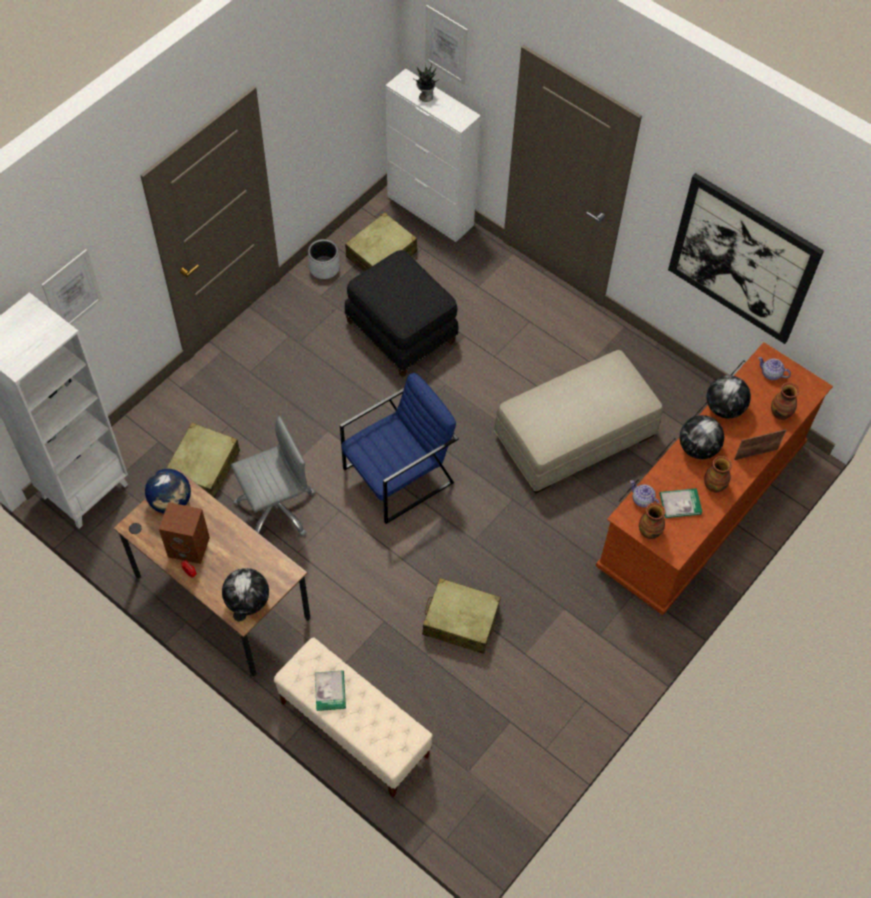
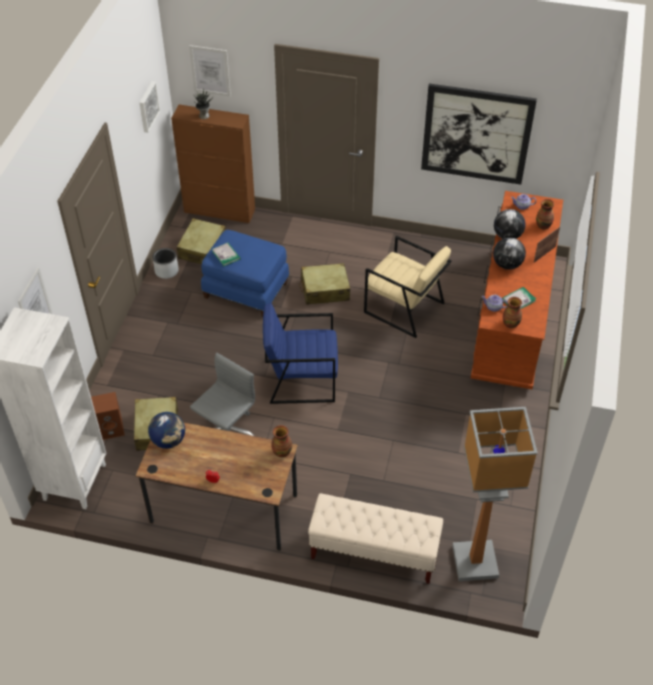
camera: 25 degrees left, 10 degrees down
brown speaker [159,502,210,564] -> brown speaker moved to [91,392,125,440]
globe [222,568,269,615] -> none
book [315,671,346,711] -> book moved to [212,243,241,266]
blue armchair [340,373,459,524] -> blue armchair turned 120 degrees counterclockwise [263,303,338,404]
black ottoman [345,250,459,377] -> blue ottoman [201,230,289,317]
white cabinet [385,68,481,242] -> brown cabinet [171,105,255,223]
beige suitcase [422,578,501,654] -> beige suitcase moved to [299,263,350,305]
beige ottoman [494,350,663,493] -> beige armchair [364,236,451,338]
vase [704,456,732,492] -> vase moved to [271,425,292,457]
none -> picture [139,81,160,133]
none -> floor lamp [452,407,538,581]

